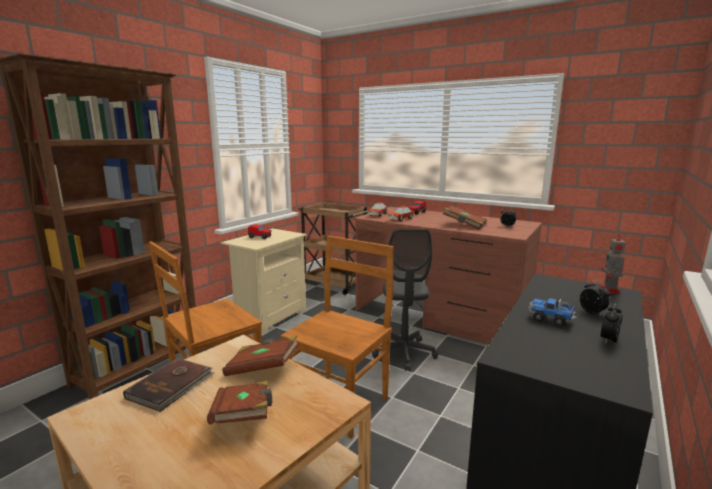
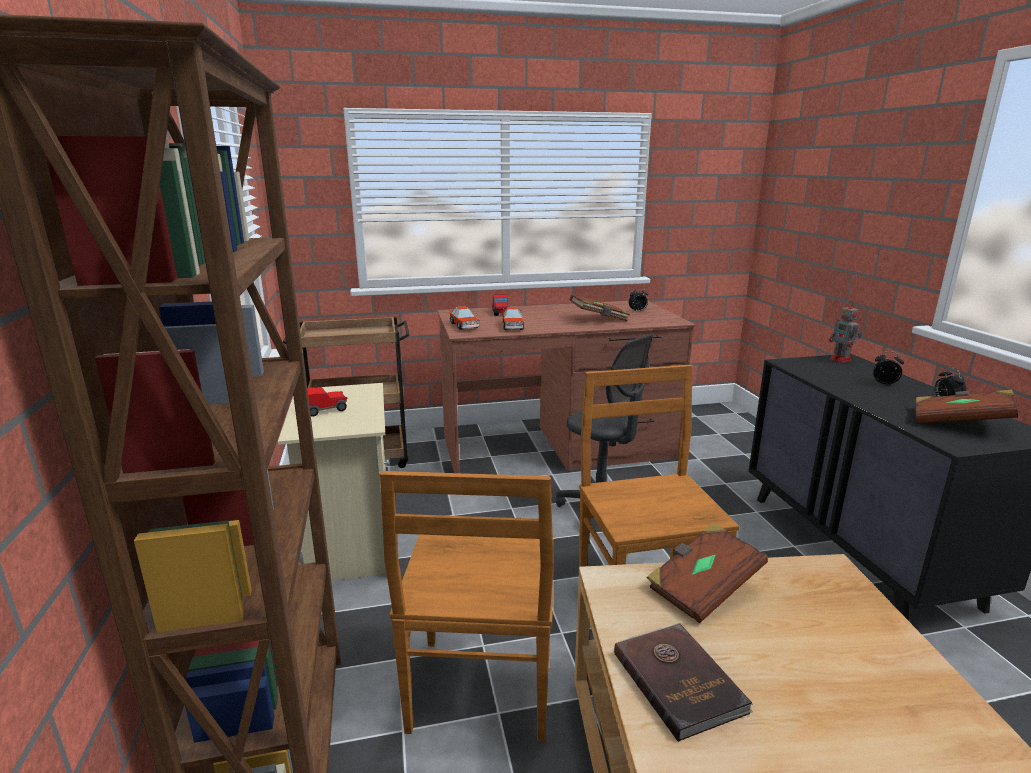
camera: 45 degrees left, 5 degrees up
brown book [207,381,272,425] -> brown book moved to [915,390,1018,424]
toy truck [528,297,577,327] -> none

